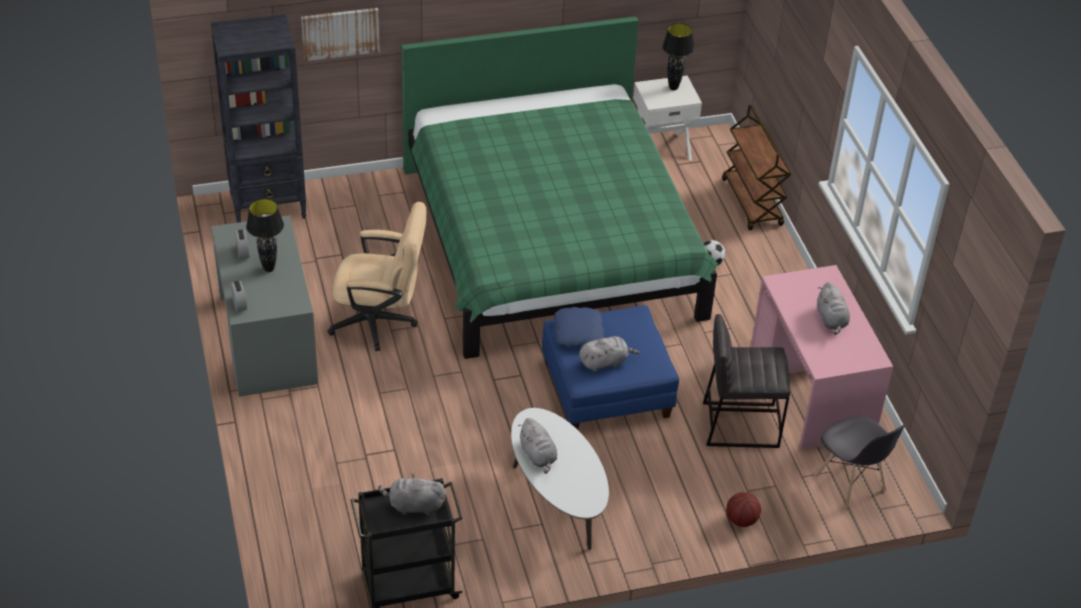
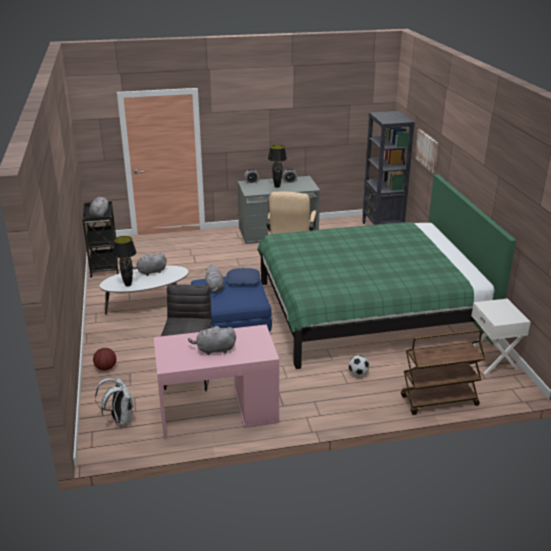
camera: 95 degrees right, 15 degrees down
black table lamp [662,23,694,90] -> black table lamp moved to [113,236,136,287]
grey chair [814,416,906,511] -> white backpack [95,378,134,426]

